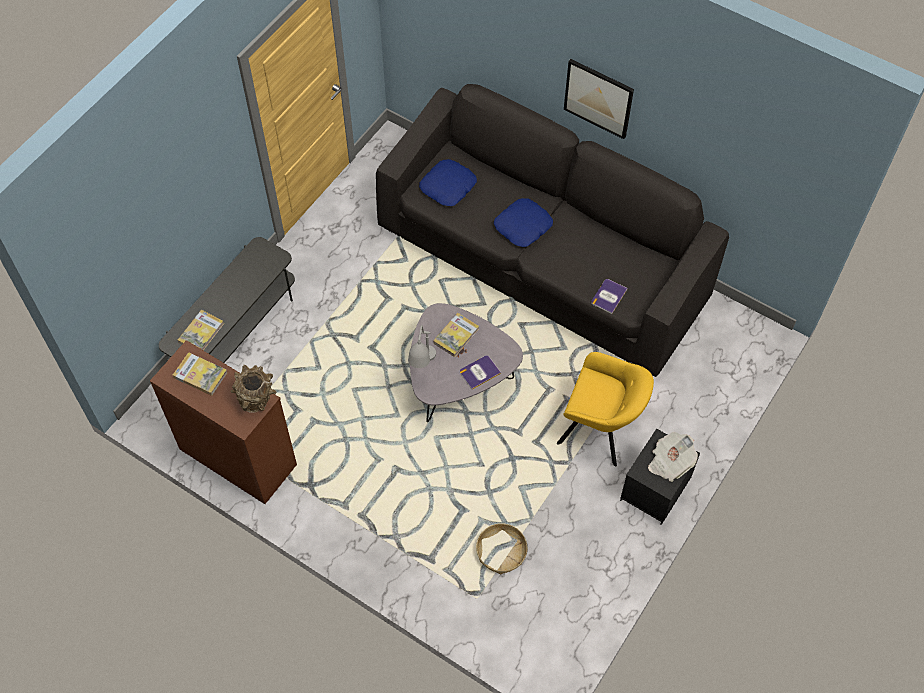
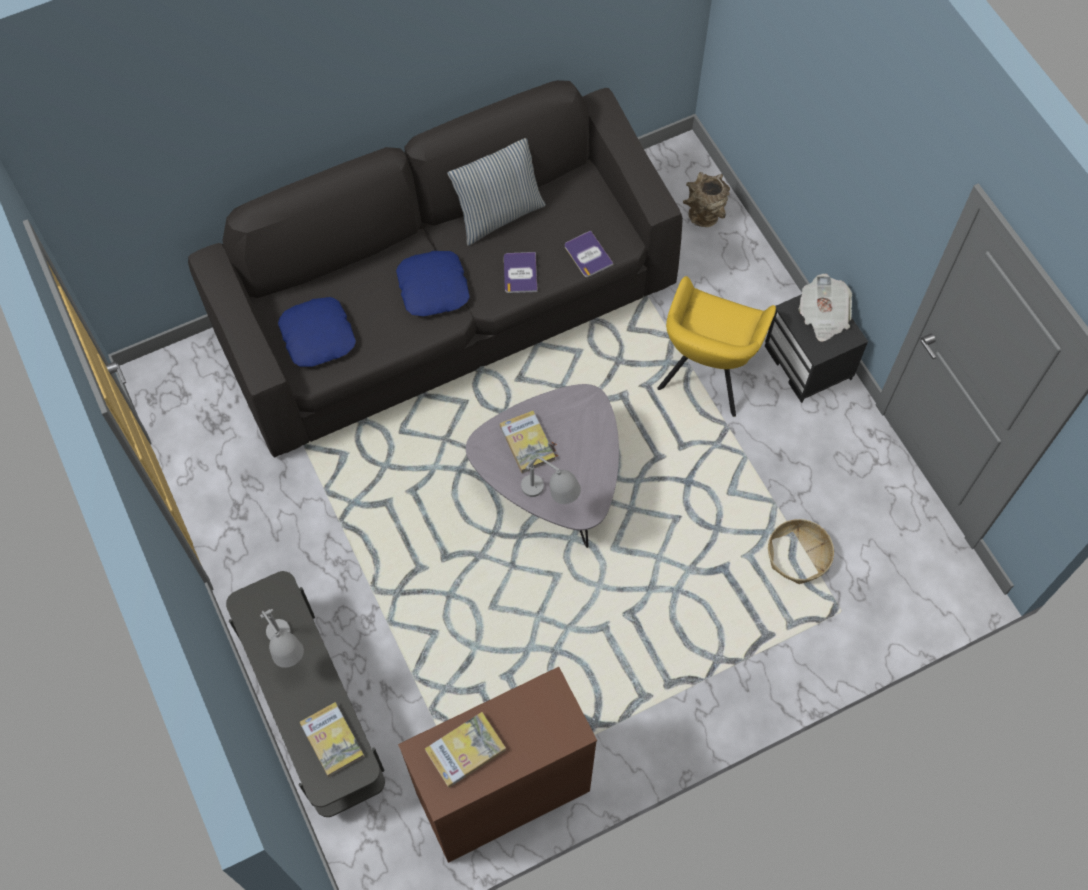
camera: 60 degrees left, 5 degrees up
brown vase [231,365,277,413] -> brown vase moved to [683,172,730,227]
book [460,355,501,390] -> book moved to [504,252,537,293]
yellow armchair [557,352,654,466] -> yellow armchair turned 150 degrees clockwise [657,276,776,417]
picture [564,59,634,139] -> none
none -> grey table lamp [260,609,304,668]
none -> pillow [447,138,546,246]

